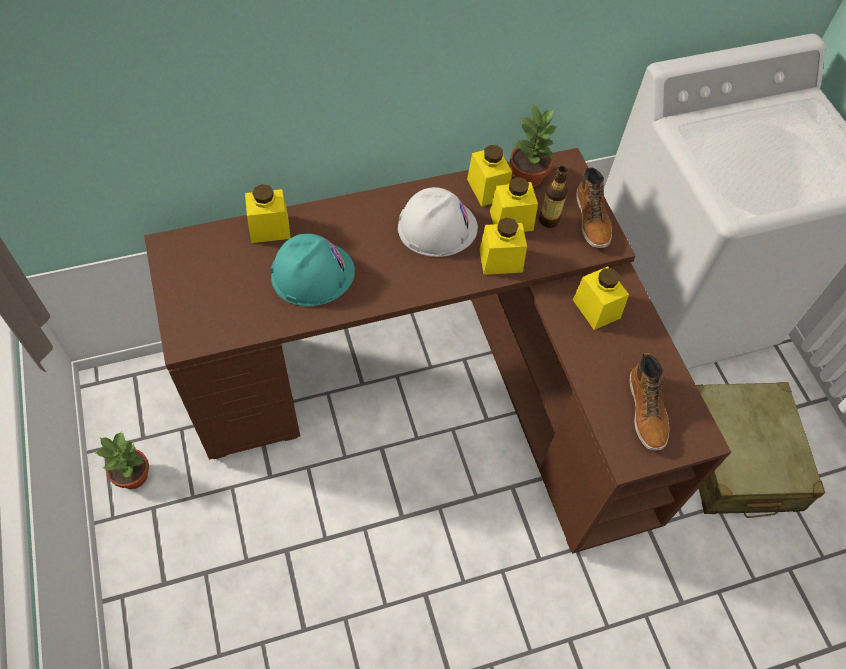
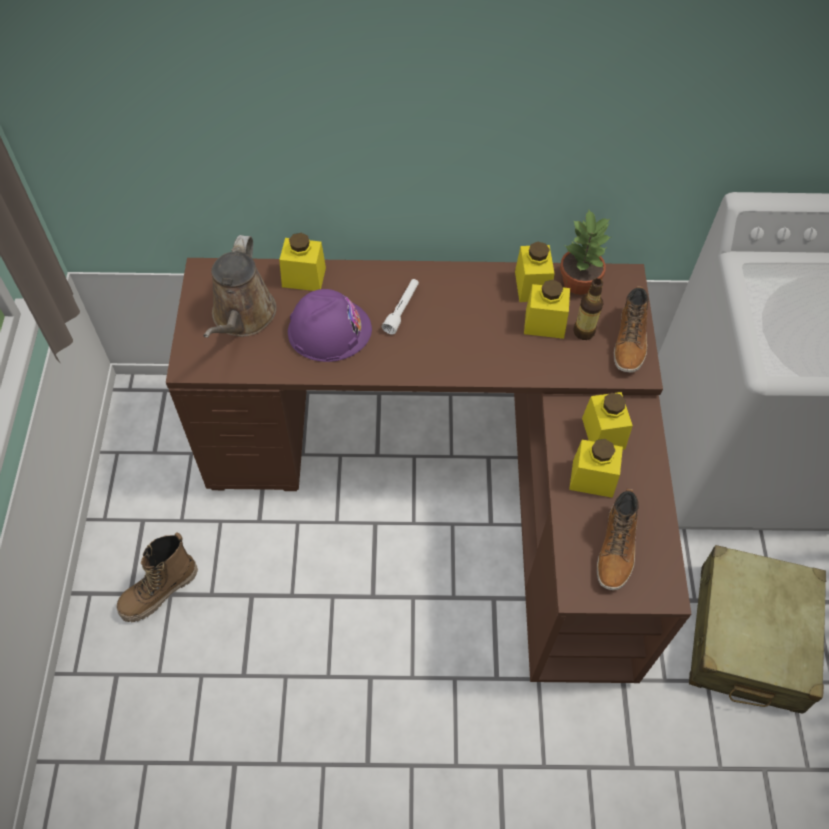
camera: 20 degrees right, 0 degrees up
potted plant [96,431,149,489] -> none
turquoise hard hat [271,233,355,306] -> purple hard hat [288,289,372,362]
white hard hat [398,187,478,257] -> none
yellow jar [479,217,527,275] -> yellow jar moved to [569,439,623,498]
none -> boot [116,532,198,622]
none -> brown watering can [203,235,277,338]
none -> white flashlight [382,279,419,334]

